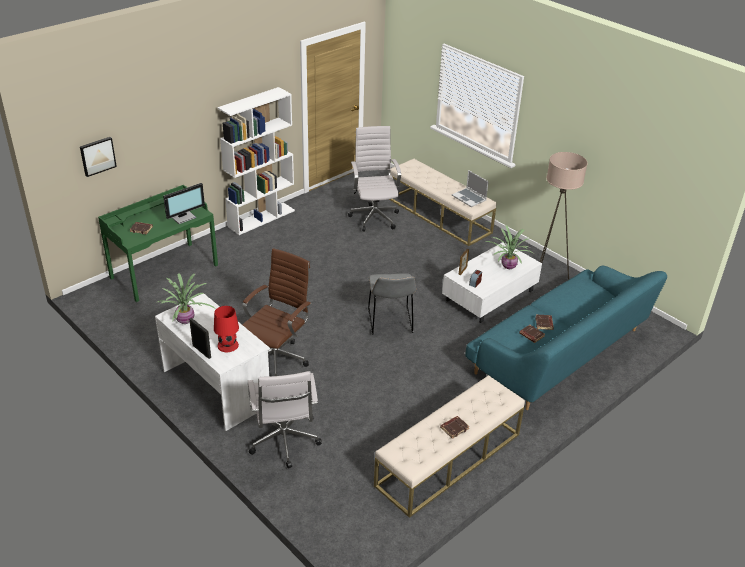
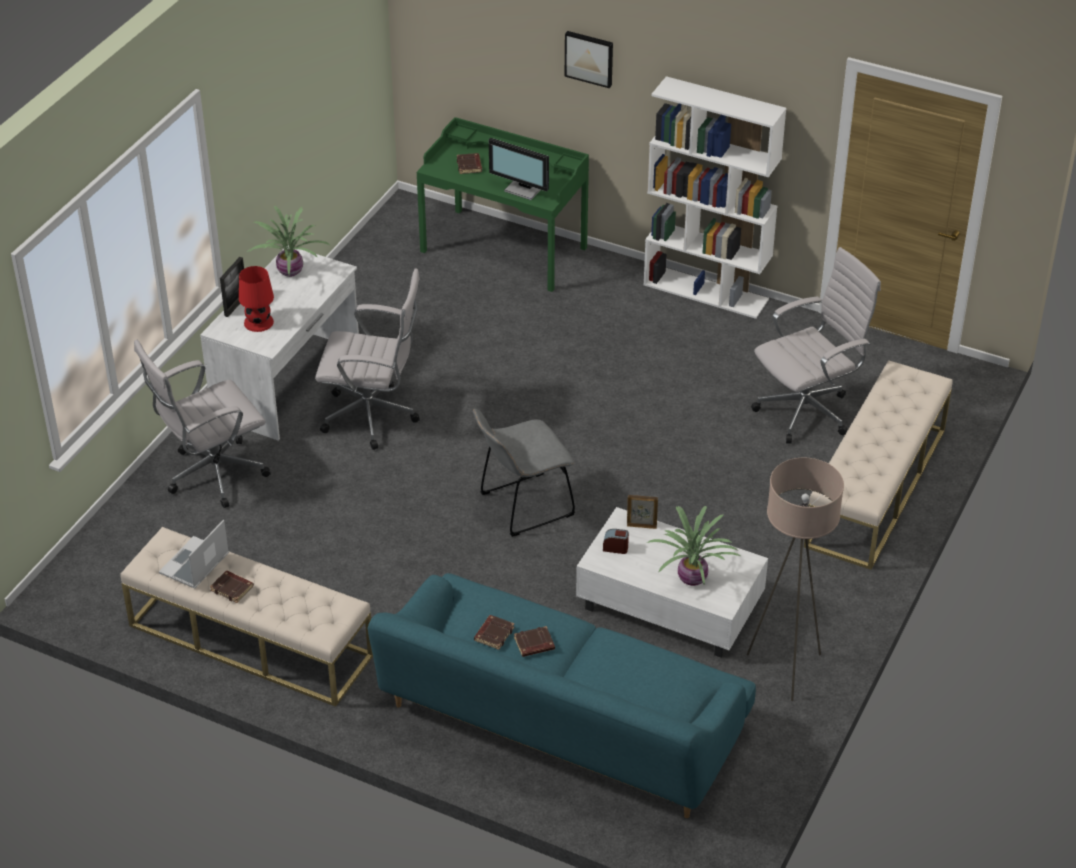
camera: 70 degrees right, 5 degrees up
picture [80,137,117,177] -> picture moved to [565,31,613,88]
brown office chair [242,248,312,376] -> white office chair [315,268,420,450]
laptop [452,170,489,207] -> laptop moved to [159,520,229,589]

